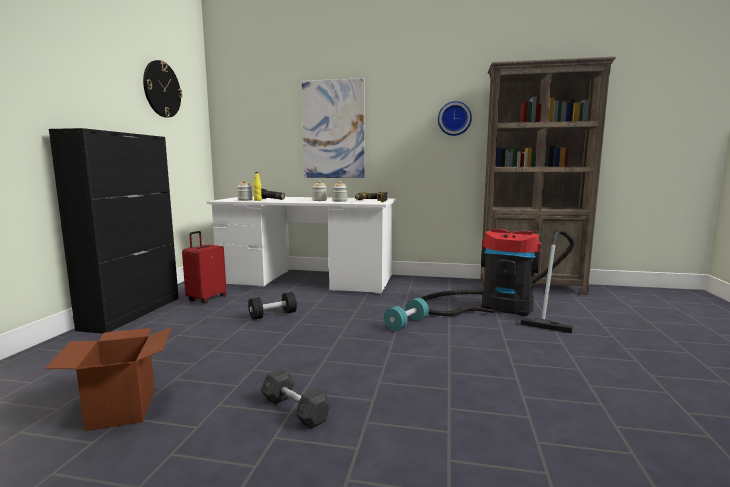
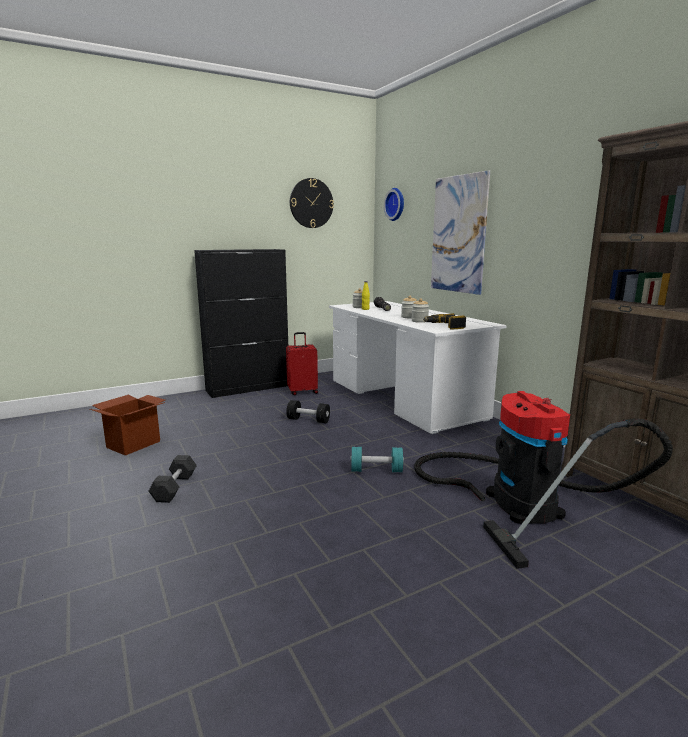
camera: 50 degrees right, 5 degrees up
wall clock [438,101,472,136] -> wall clock moved to [384,188,404,221]

